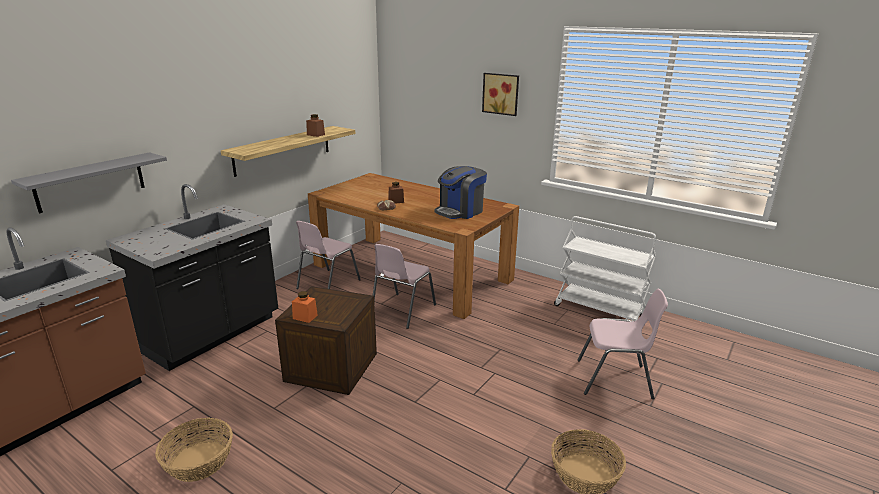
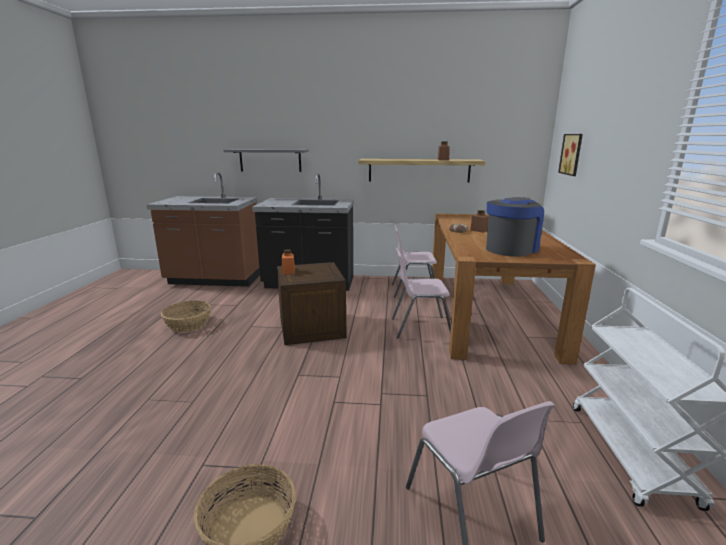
camera: 60 degrees right, 5 degrees down
coffee machine [434,166,487,219] -> coffee machine turned 120 degrees clockwise [486,197,544,257]
picture [482,73,519,116] -> picture moved to [558,134,583,176]

